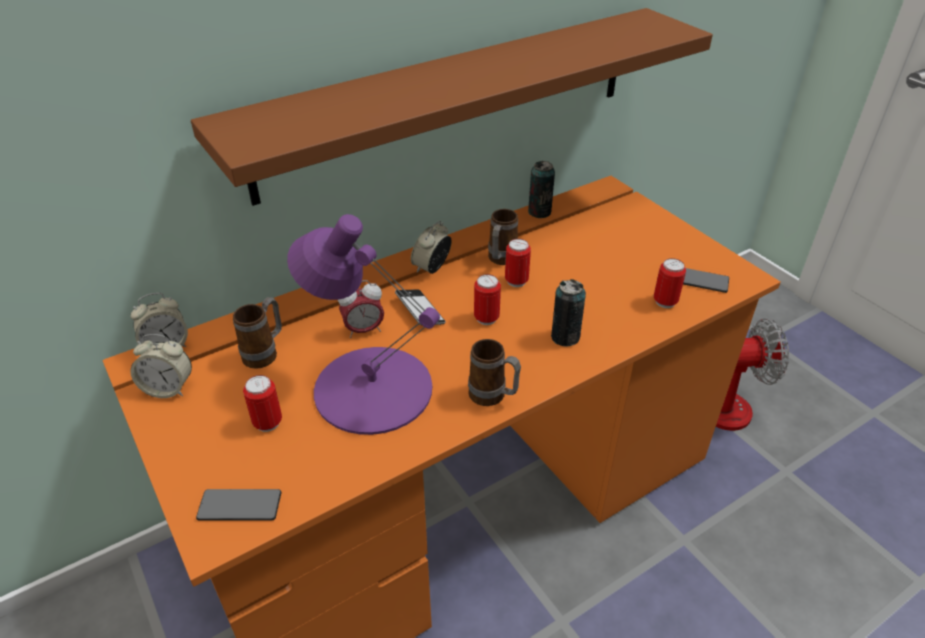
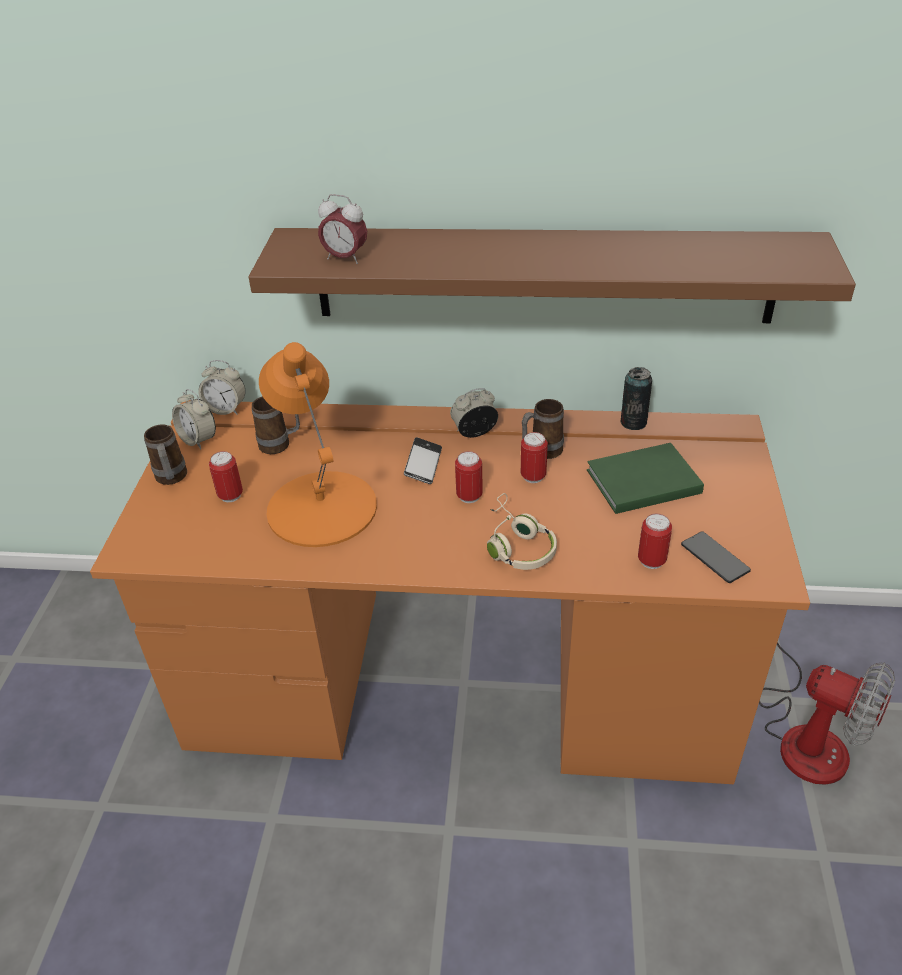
camera: 40 degrees right, 0 degrees up
phone [196,489,281,520] -> none
purple table lamp [287,214,440,435] -> orange table lamp [259,342,377,547]
alarm clock [338,280,384,338] -> alarm clock moved to [318,194,367,264]
mug [468,339,521,406] -> mug moved to [144,424,187,485]
can [551,279,586,347] -> beige headphones [487,493,557,570]
none -> green book [587,443,704,514]

